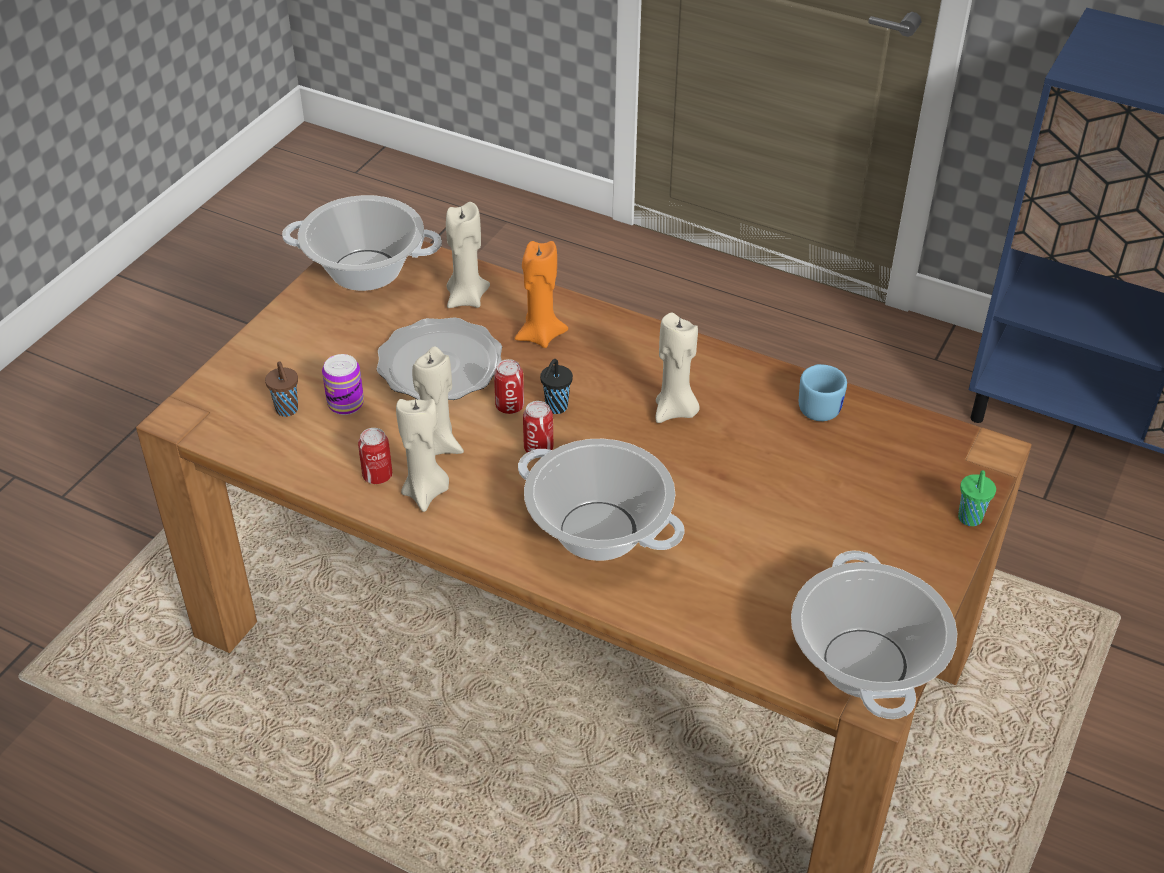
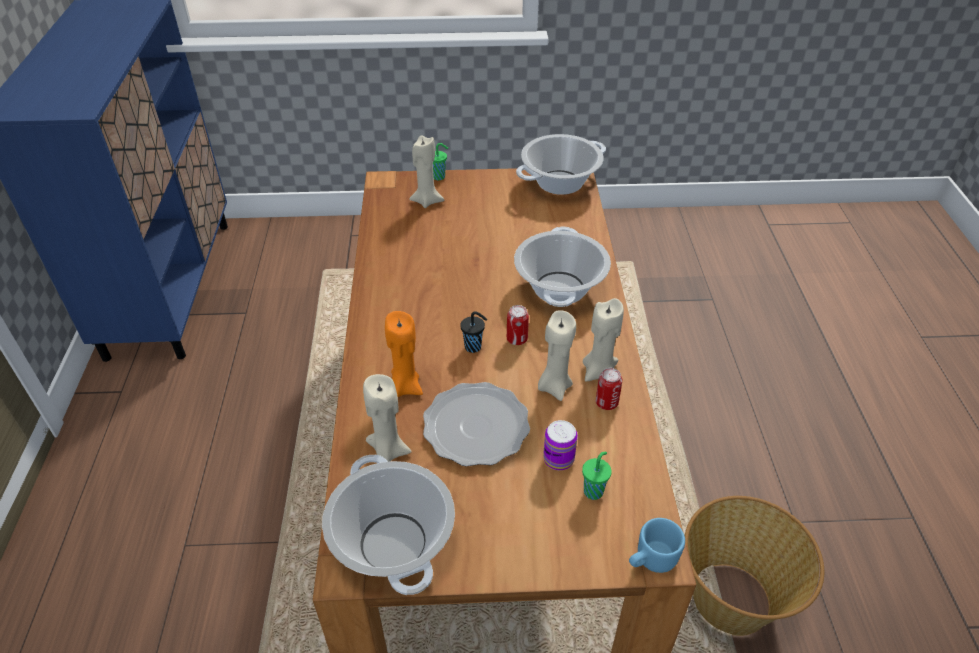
camera: 120 degrees left, 0 degrees up
brown cup [265,362,298,417] -> green cup [582,452,612,500]
can [494,359,524,414] -> none
beige candle [656,313,700,423] -> beige candle moved to [409,135,444,208]
blue mug [799,364,847,421] -> blue mug moved to [629,518,685,573]
none -> basket [685,496,824,636]

